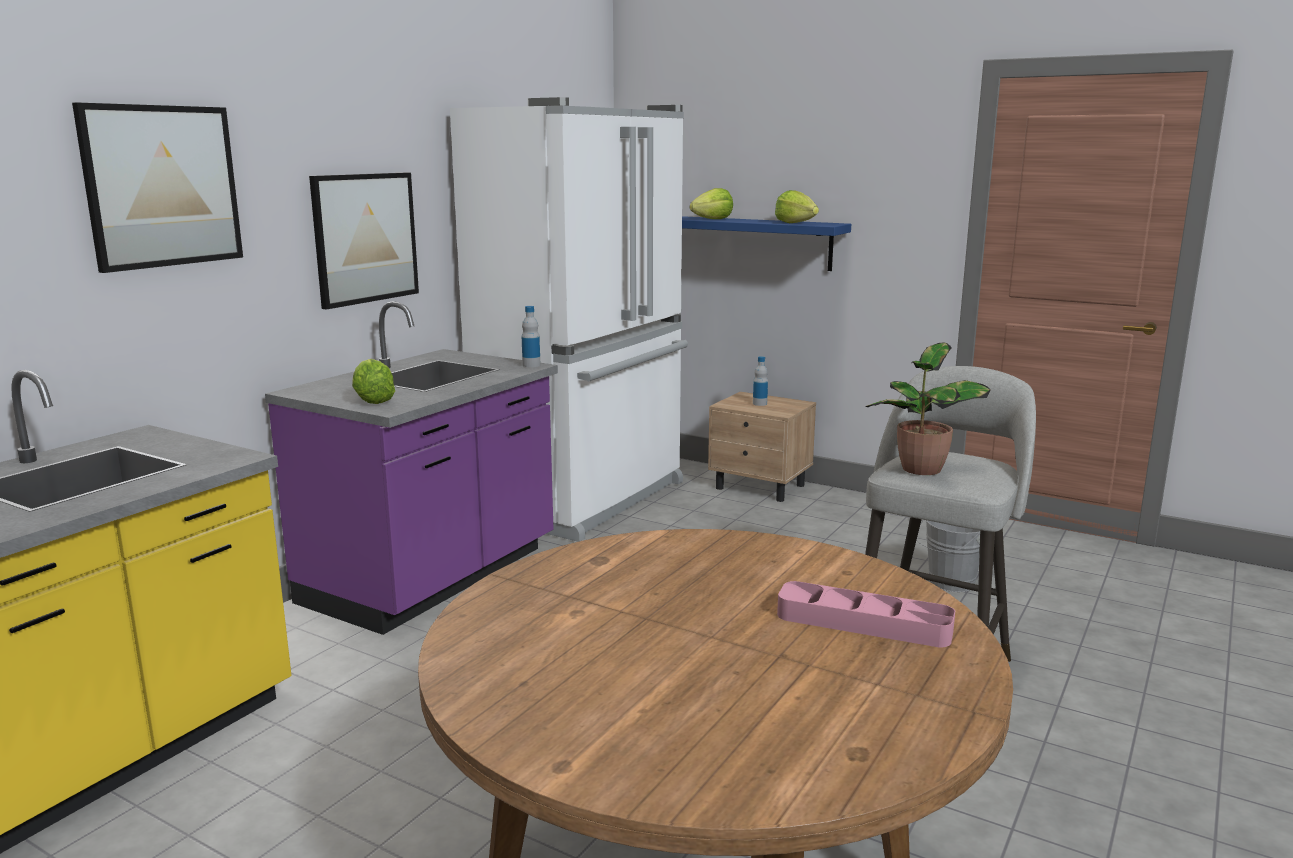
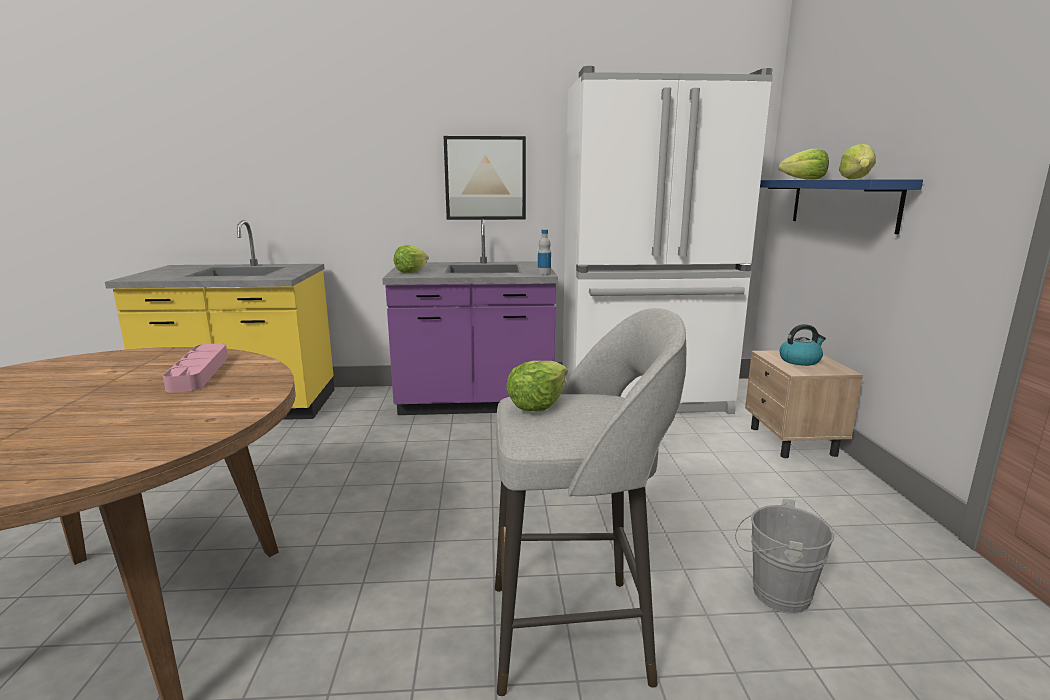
camera: 55 degrees right, 0 degrees up
picture [72,102,243,273] -> none
bottle [753,356,768,406] -> kettle [779,324,826,366]
pink tray [777,581,955,648] -> pink tray moved to [163,343,228,392]
potted plant [866,342,991,475] -> lettuce [506,361,568,411]

